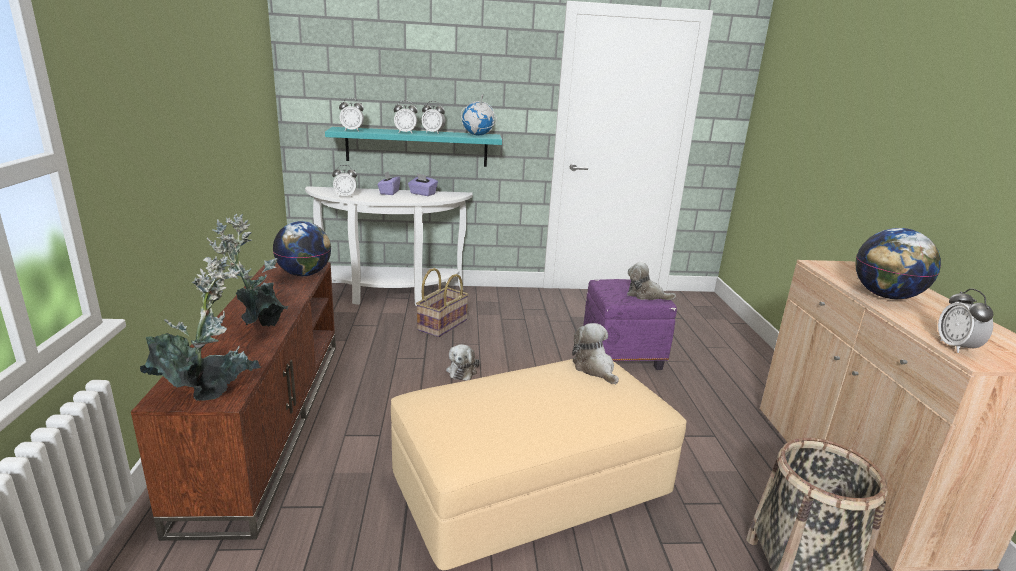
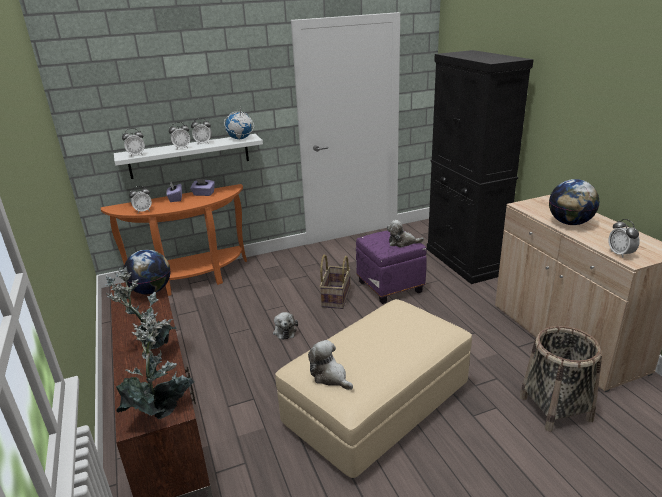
camera: 15 degrees left, 5 degrees up
white console table [305,186,472,306] -> orange console table [101,184,247,296]
turquoise shelf [325,127,502,167] -> white shelf [114,134,263,179]
basket [416,268,469,337] -> basket moved to [319,254,351,309]
plush toy [572,323,619,384] -> plush toy moved to [308,340,353,390]
none -> black cabinet [427,50,534,284]

